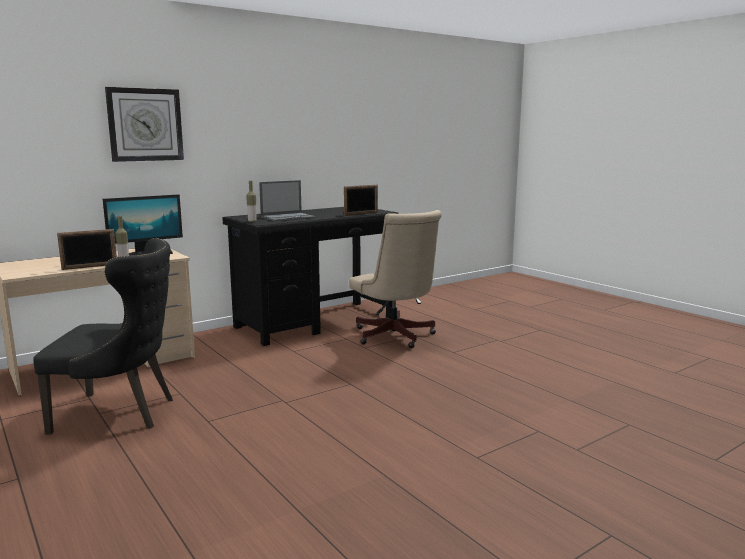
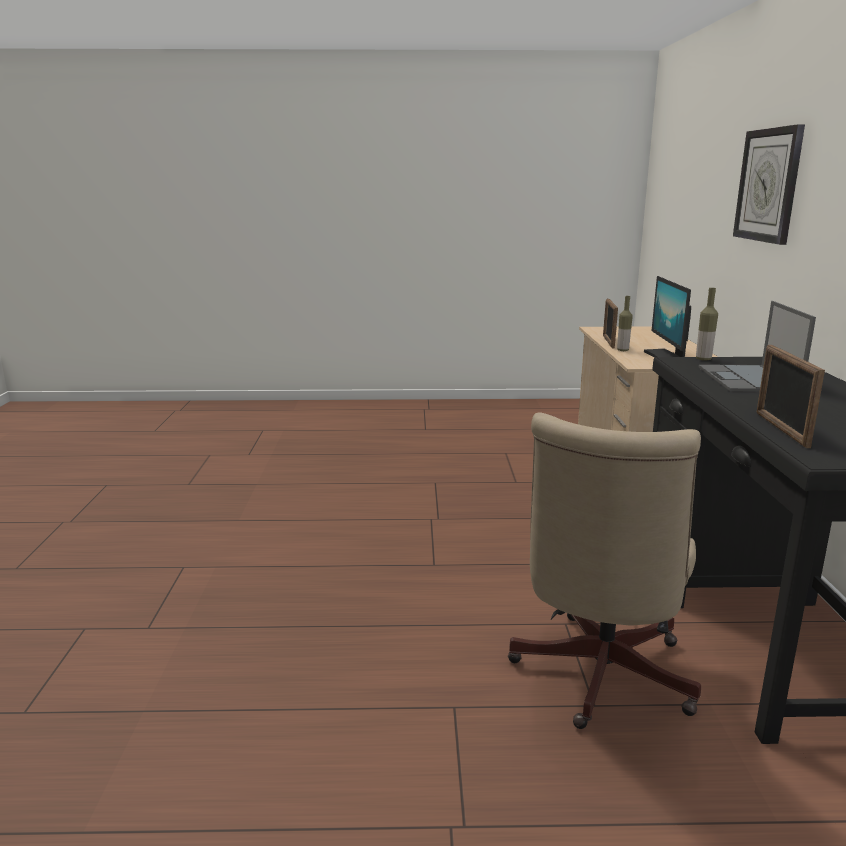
camera: 125 degrees right, 5 degrees up
black chair [33,238,173,435] -> none
beige office chair [349,210,442,348] -> beige office chair turned 75 degrees counterclockwise [508,412,701,729]

